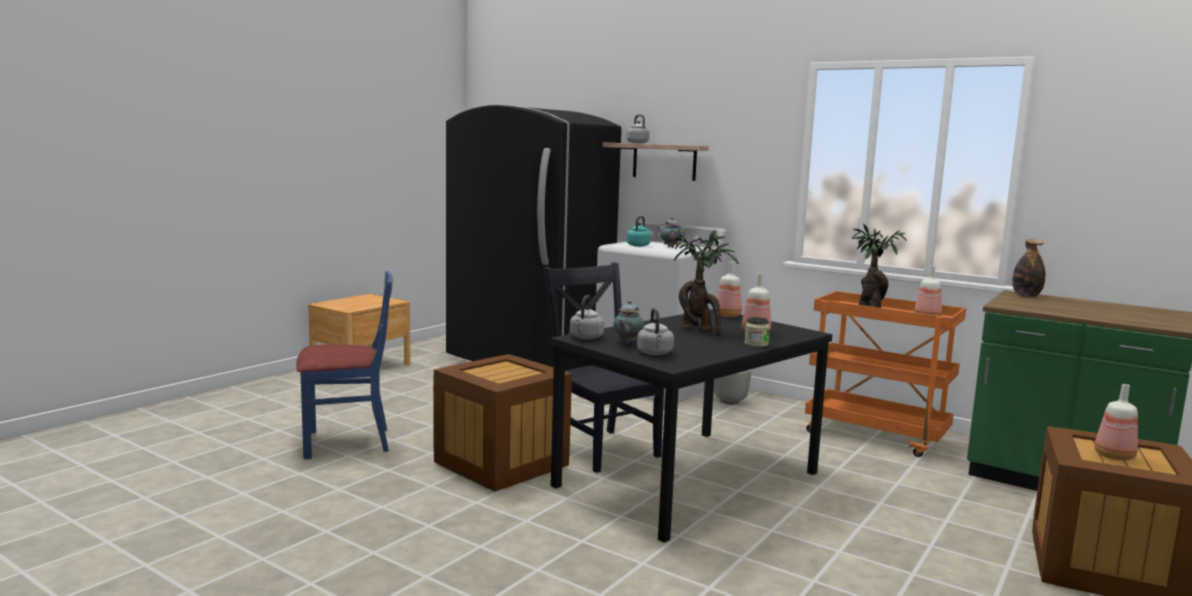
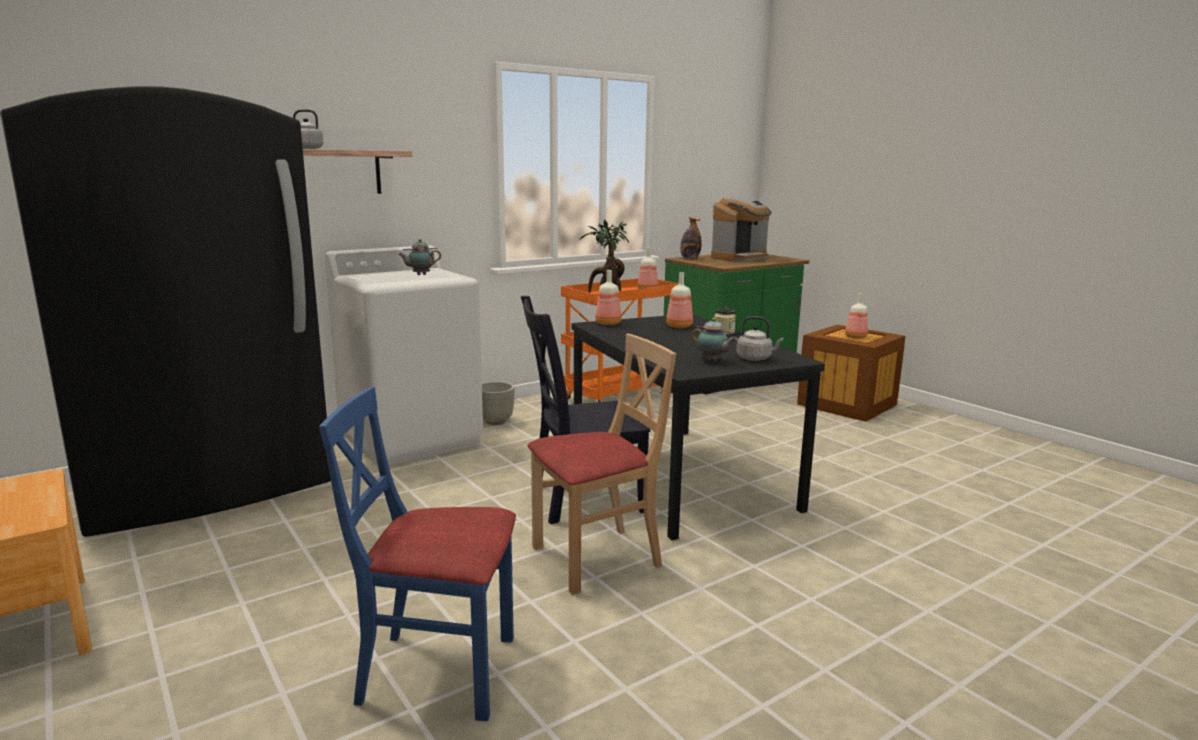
camera: 70 degrees left, 5 degrees up
blue chair [296,271,393,459] -> blue chair turned 90 degrees counterclockwise [319,387,516,721]
crate [433,354,572,491] -> beige chair [527,334,676,595]
grey kettle [570,295,604,339] -> none
turquoise kettle [626,216,651,247] -> none
potted plant [673,230,739,336] -> none
none -> coffee machine [711,197,772,261]

